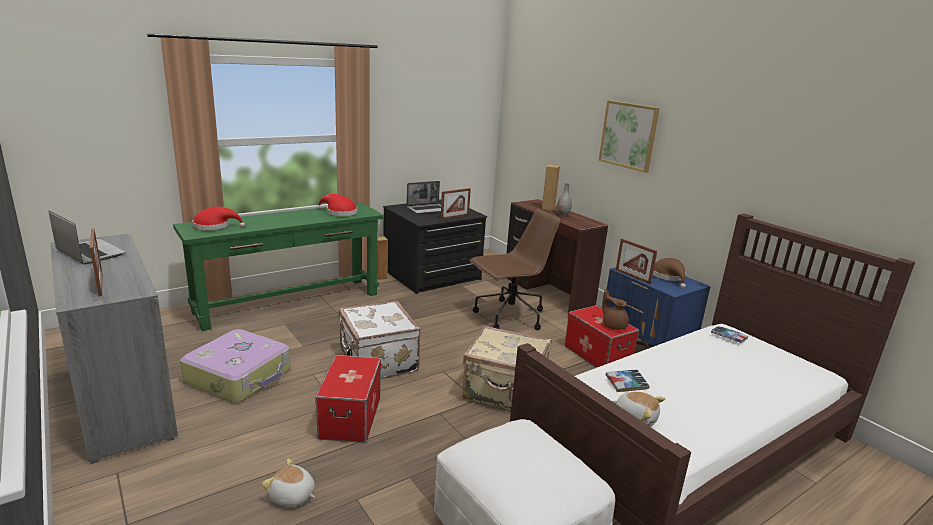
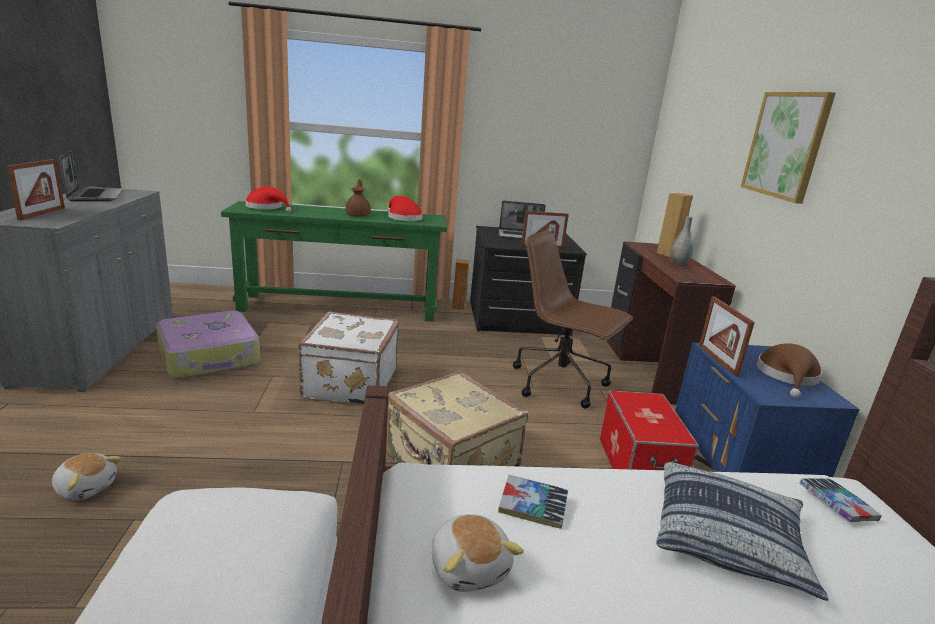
camera: 30 degrees right, 0 degrees up
plush toy [262,459,315,506] -> plush toy turned 150 degrees clockwise [52,453,121,500]
storage box [315,355,381,443] -> none
brown office chair [470,208,561,330] -> brown office chair turned 150 degrees counterclockwise [513,231,633,408]
brown teapot [602,289,629,330] -> brown teapot moved to [346,179,371,217]
none -> pillow [656,462,829,601]

